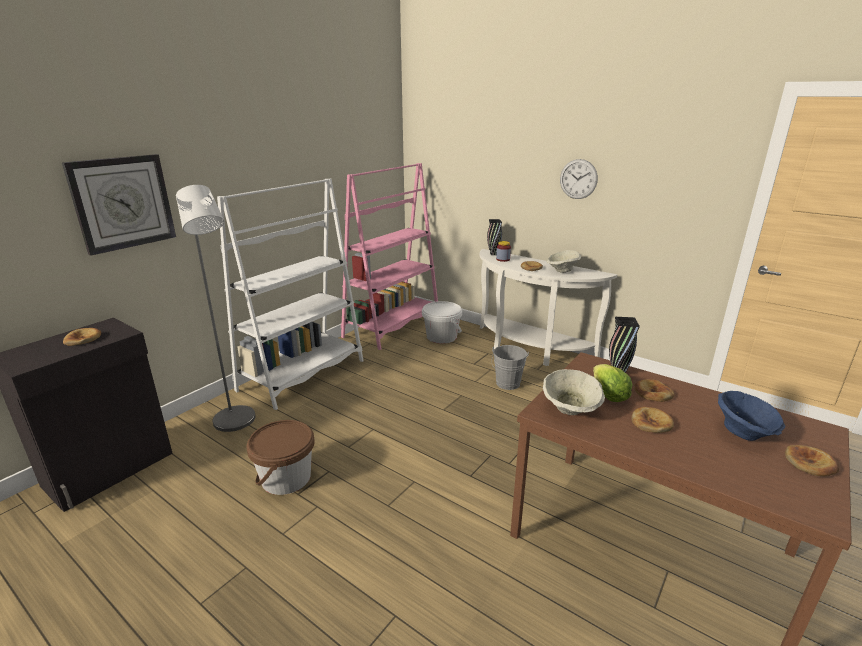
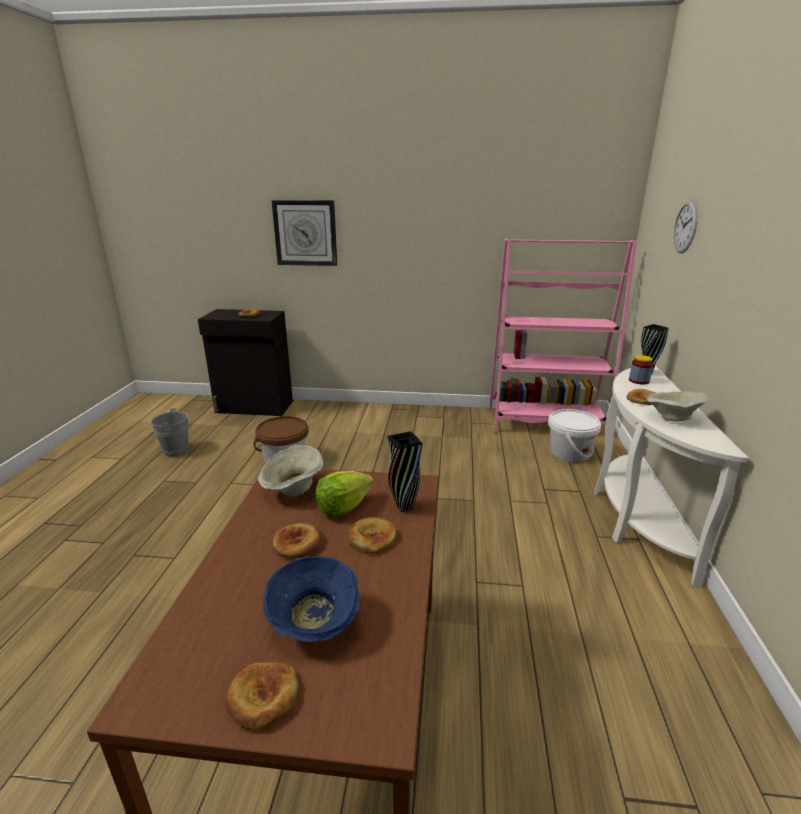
camera: 60 degrees right, 0 degrees up
grey floor lamp [176,185,256,432] -> none
white bookcase [217,179,364,410] -> none
grey bucket [492,345,529,390] -> grey bucket moved to [147,408,189,457]
wall clock [560,159,598,199] -> wall clock moved to [673,200,698,253]

